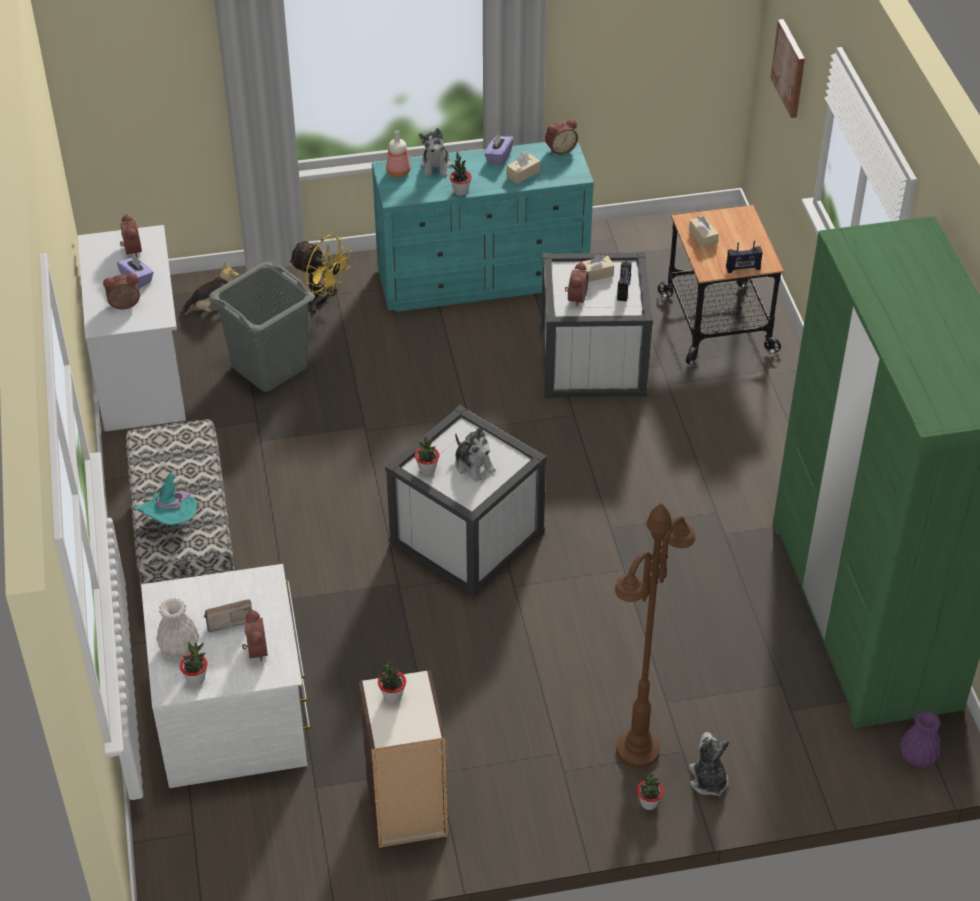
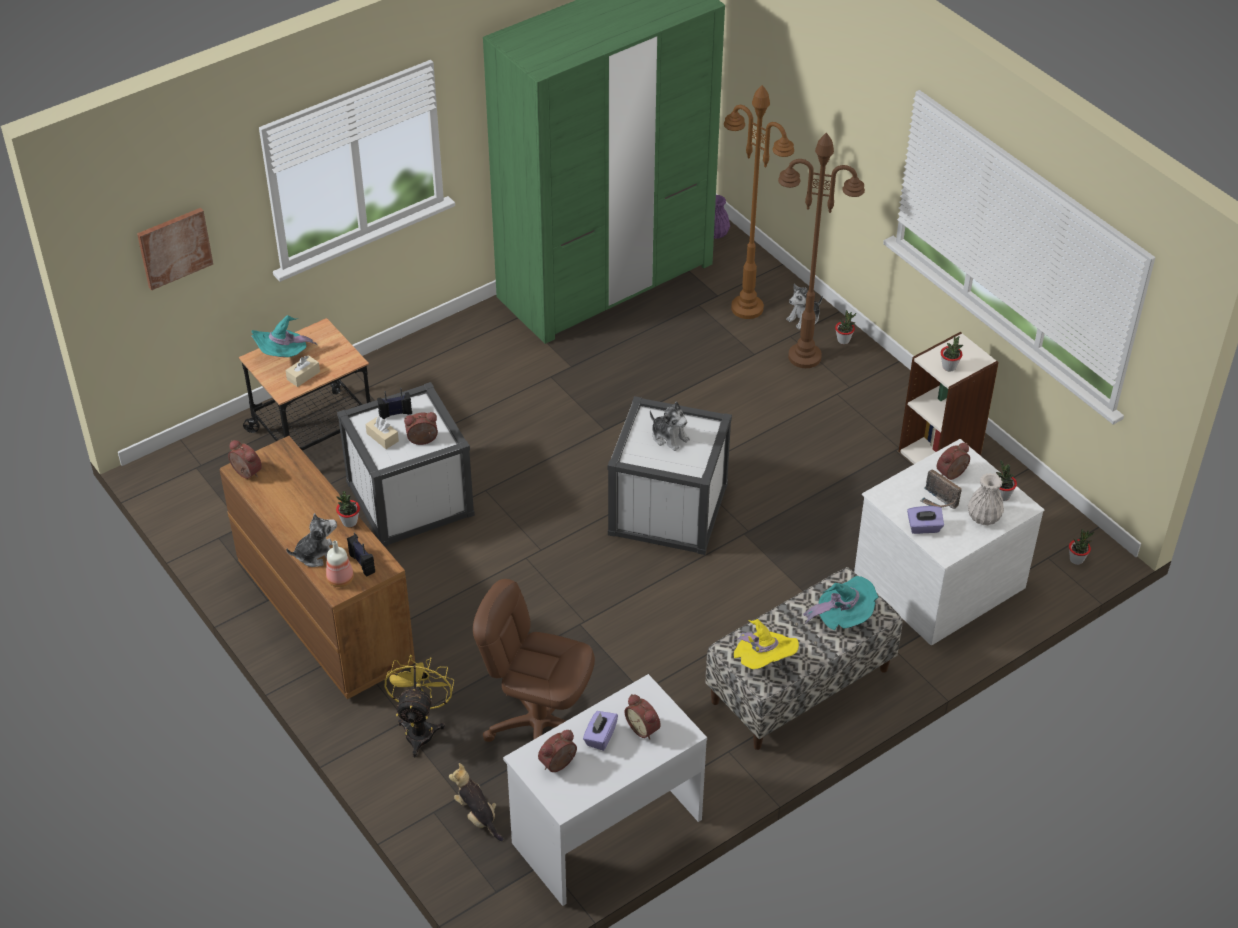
camera: 115 degrees left, 0 degrees up
grey laundry basket [209,262,315,392] -> brown office chair [473,579,595,742]
turquoise dresser [372,142,594,312] -> brown dresser [219,436,415,699]
potted plant [415,437,439,475] -> potted plant moved to [1069,529,1094,565]
plush toy [455,427,496,482] -> plush toy turned 105 degrees clockwise [650,402,690,451]
purple tissue box [484,133,514,166] -> purple tissue box moved to [907,506,944,534]
beige tissue box [507,152,540,184] -> none
radio [726,240,763,273] -> radio moved to [347,532,375,577]
none -> turquoise hat [251,315,318,357]
none -> brown floor lamp [724,85,794,319]
none -> yellow hat [734,619,799,669]

